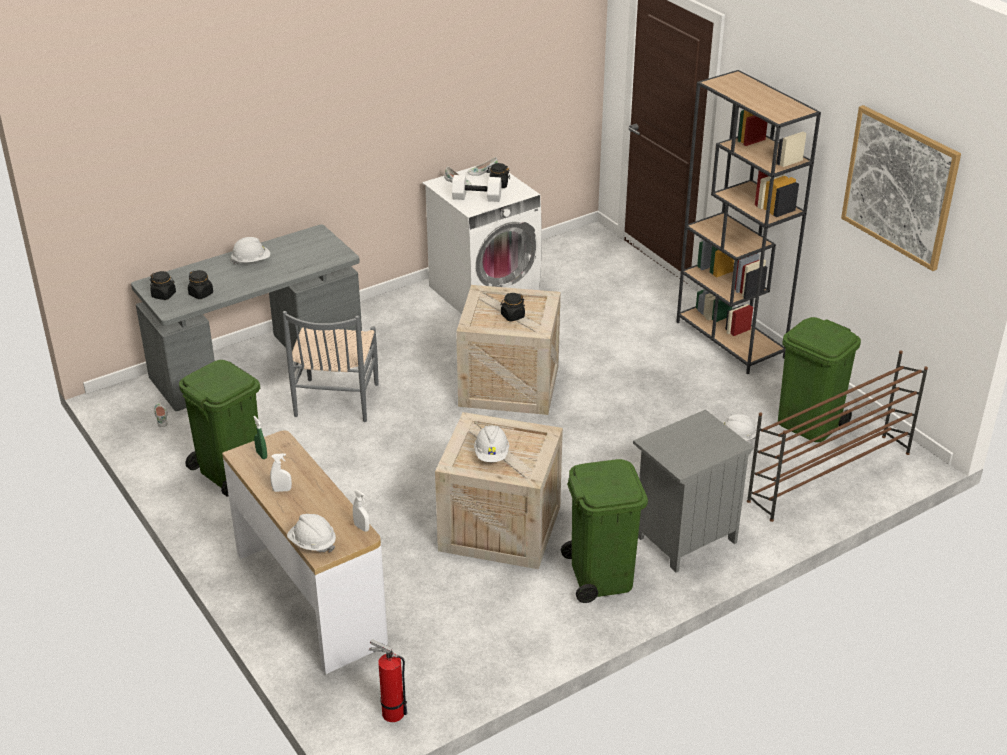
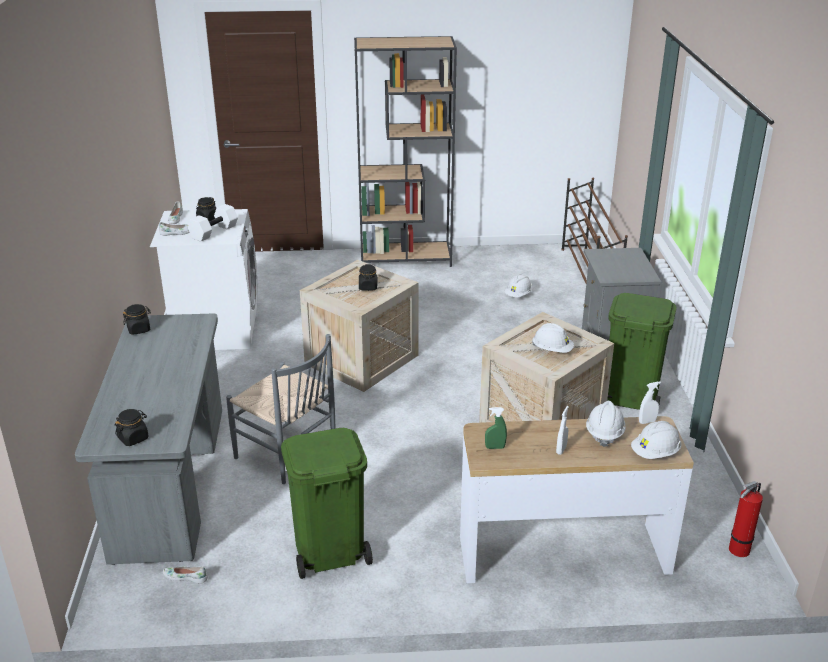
camera: 60 degrees left, 5 degrees down
black jar [188,270,213,299] -> black jar moved to [123,304,151,335]
white hard hat [231,237,270,264] -> white hard hat moved to [586,401,626,447]
green trash can [778,317,861,442] -> none
picture [841,105,961,271] -> none

